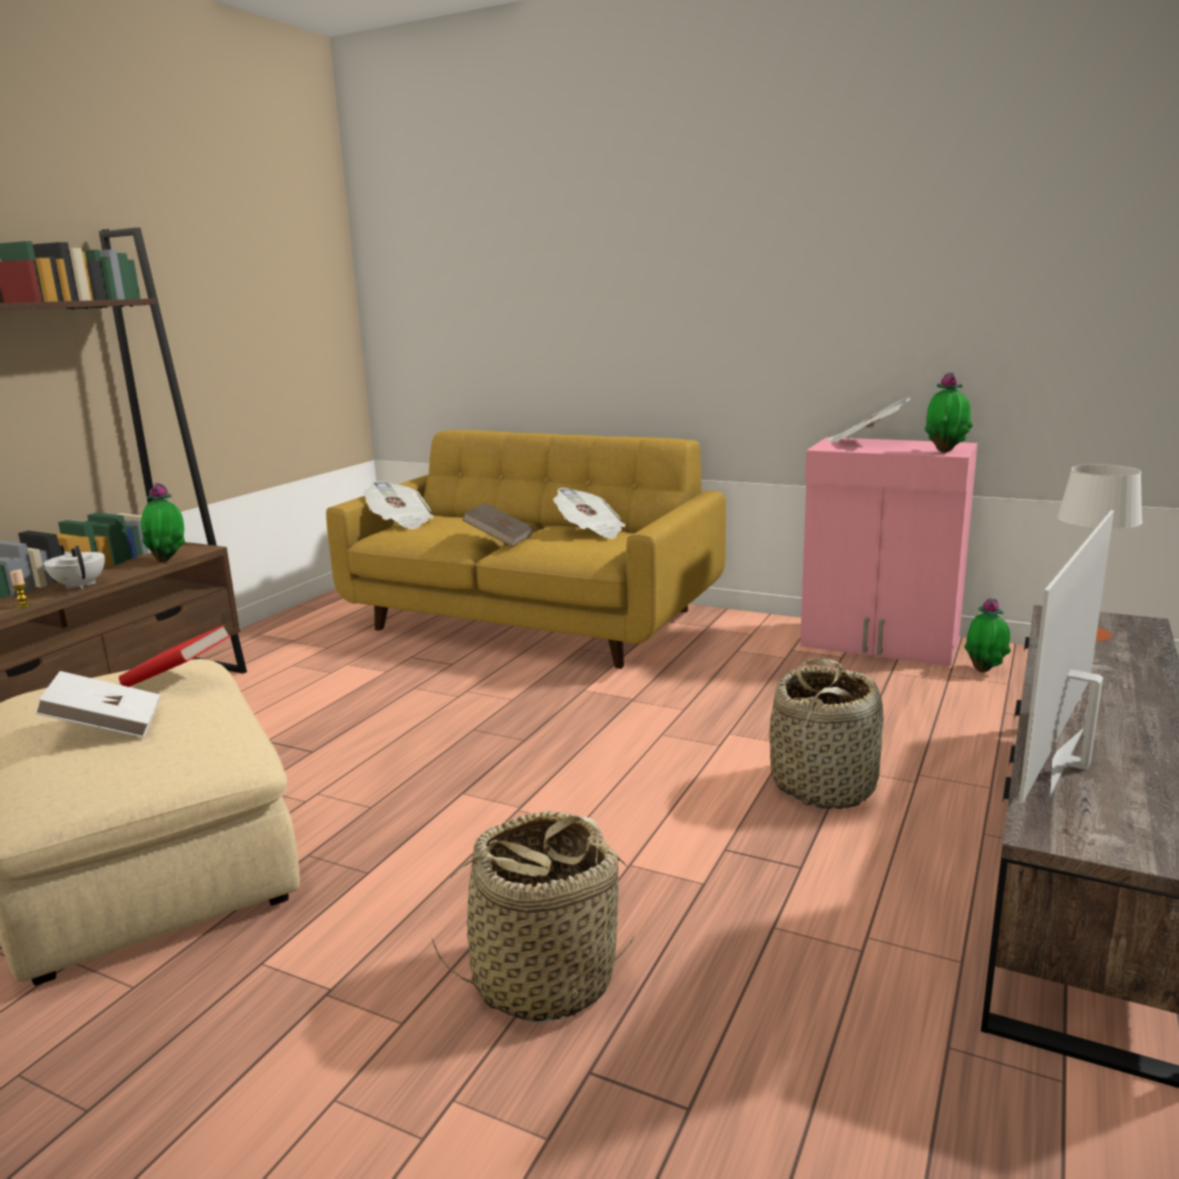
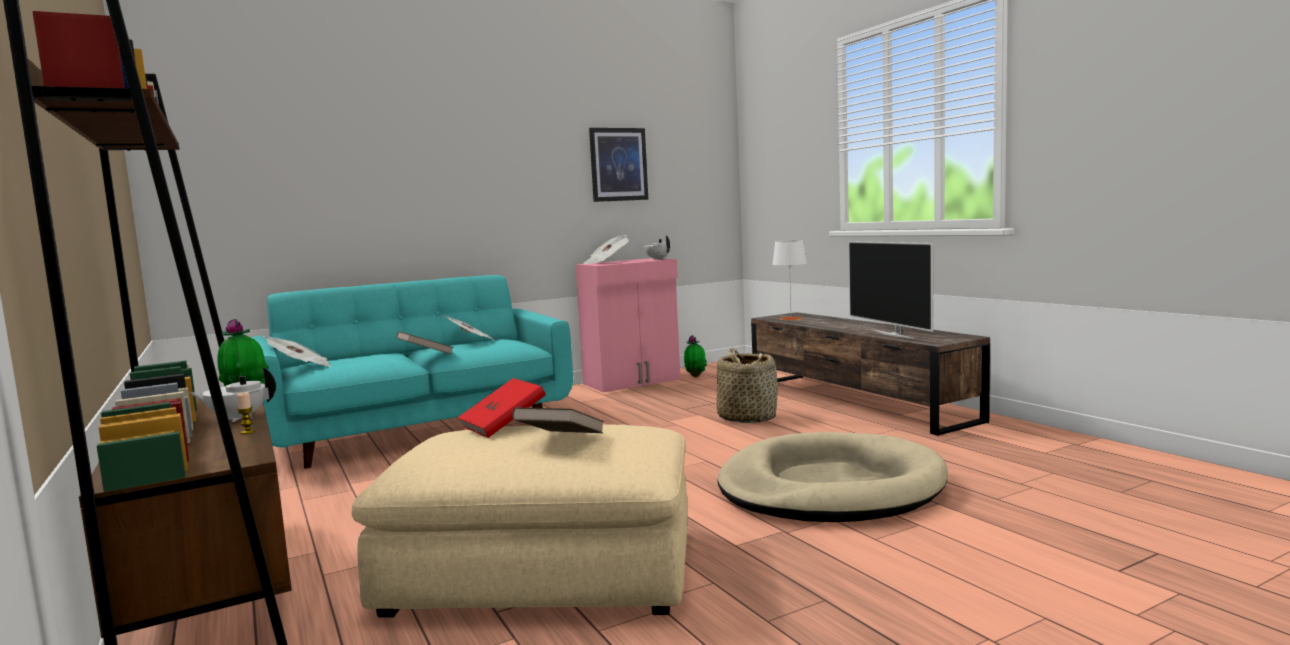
camera: 55 degrees left, 10 degrees down
white book [35,671,160,738] -> brown book [512,407,604,433]
yellow sofa [326,430,726,669] -> turquoise sofa [251,275,573,469]
basket [431,811,636,1023] -> beige dog bed [717,432,948,522]
potted plant [925,372,973,453] -> white teapot [644,235,671,260]
none -> picture [589,128,648,202]

